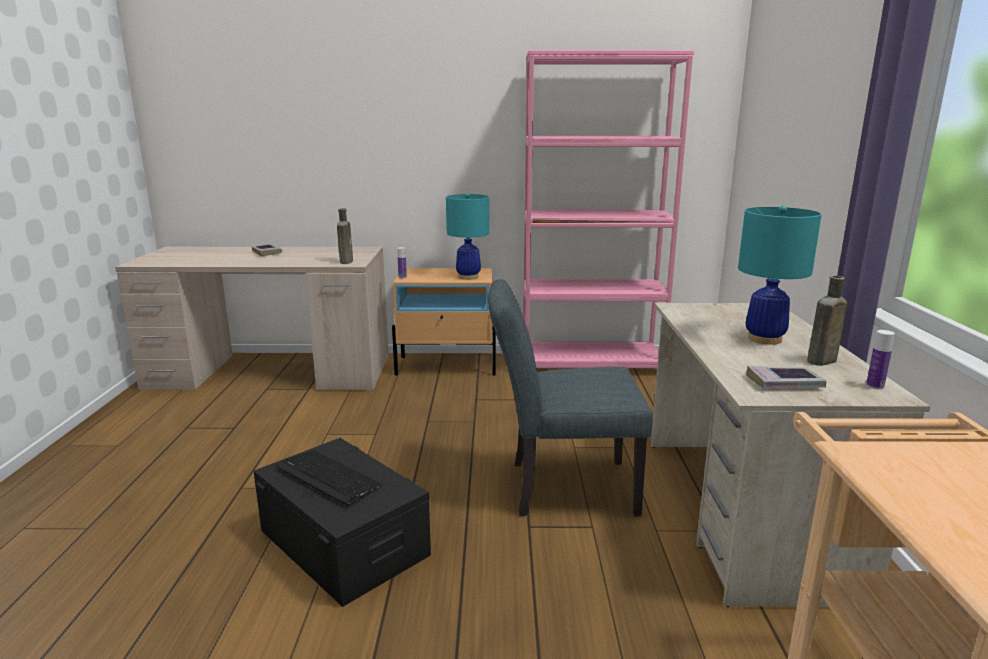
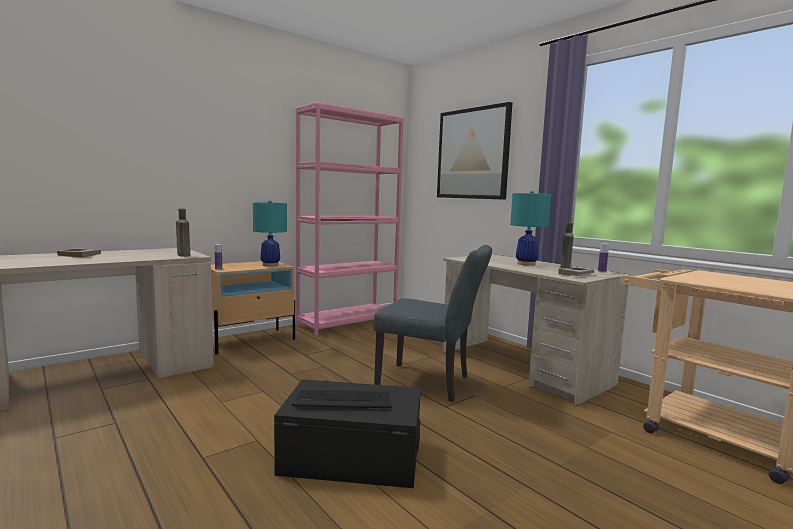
camera: 40 degrees left, 10 degrees down
grey chair [488,279,653,516] -> grey chair turned 120 degrees counterclockwise [374,245,492,402]
none -> picture [437,102,512,200]

